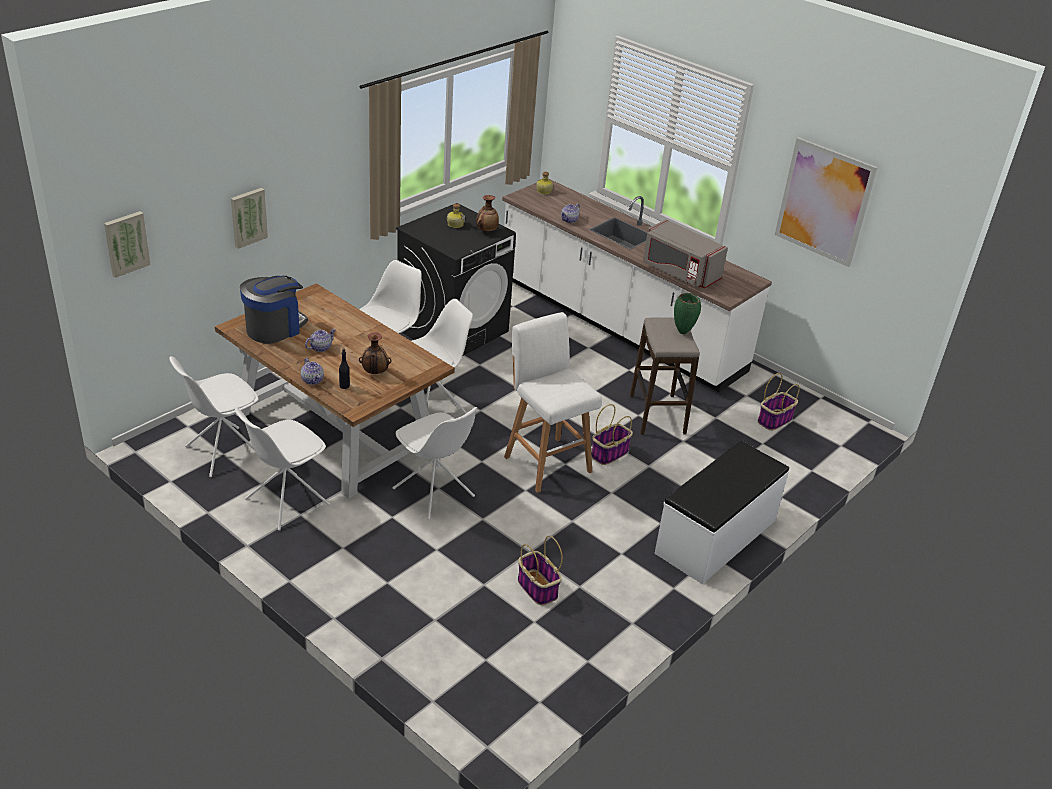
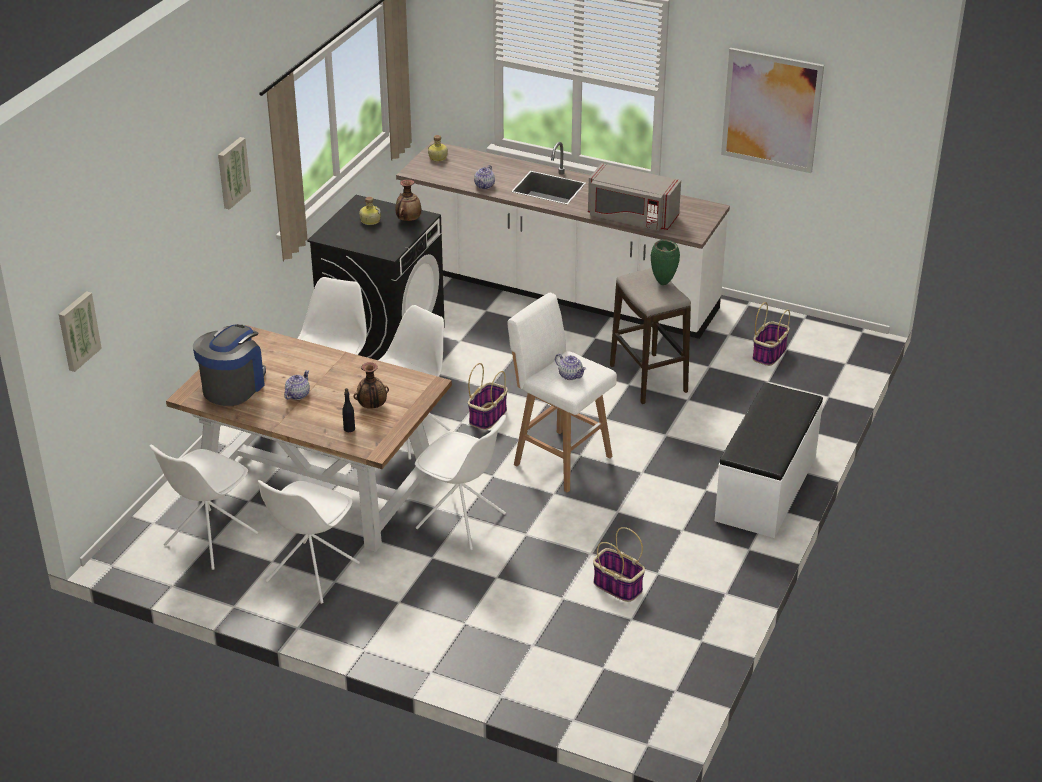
camera: 15 degrees left, 0 degrees up
picture [231,188,268,249] -> picture moved to [218,137,251,210]
teapot [301,358,324,385] -> teapot moved to [555,354,586,380]
basket [591,404,633,465] -> basket moved to [468,363,508,430]

